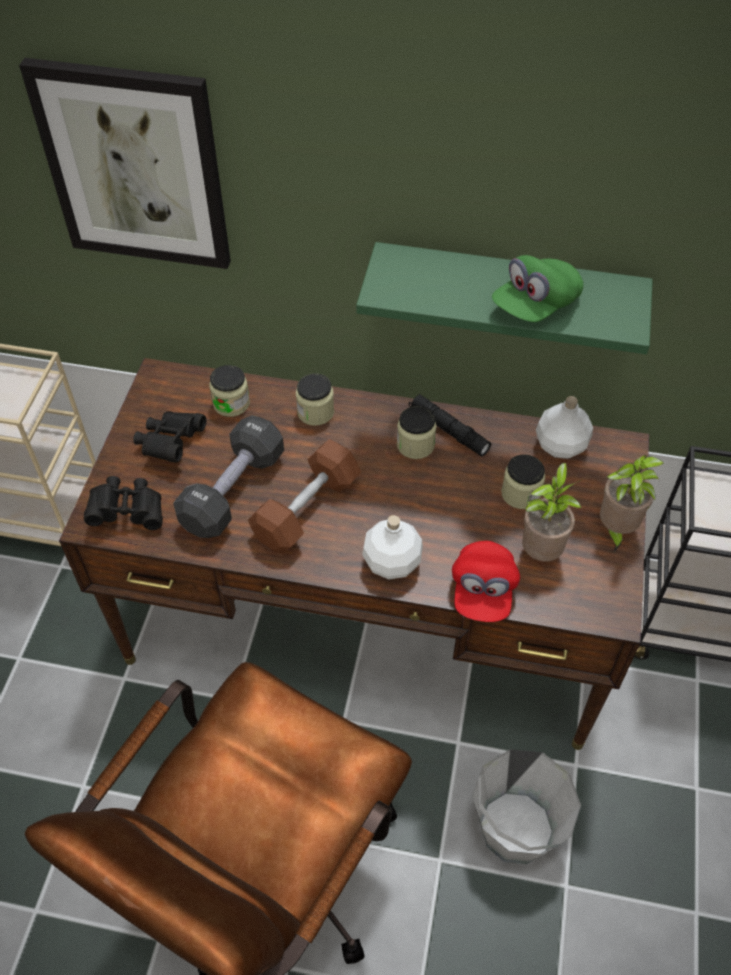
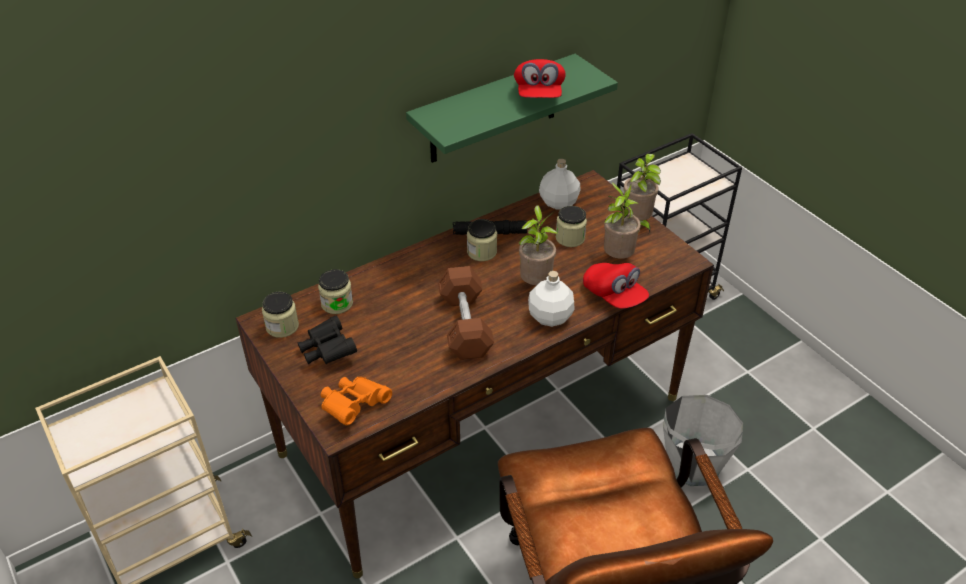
camera: 45 degrees left, 10 degrees down
picture [19,58,231,269] -> none
black binoculars [84,476,163,530] -> orange binoculars [321,377,392,425]
black dumbbell [173,415,284,538] -> none
jar [296,373,334,426] -> jar moved to [262,292,299,338]
green cap [492,255,583,322] -> red cap [514,59,566,98]
none -> potted plant [519,205,558,285]

